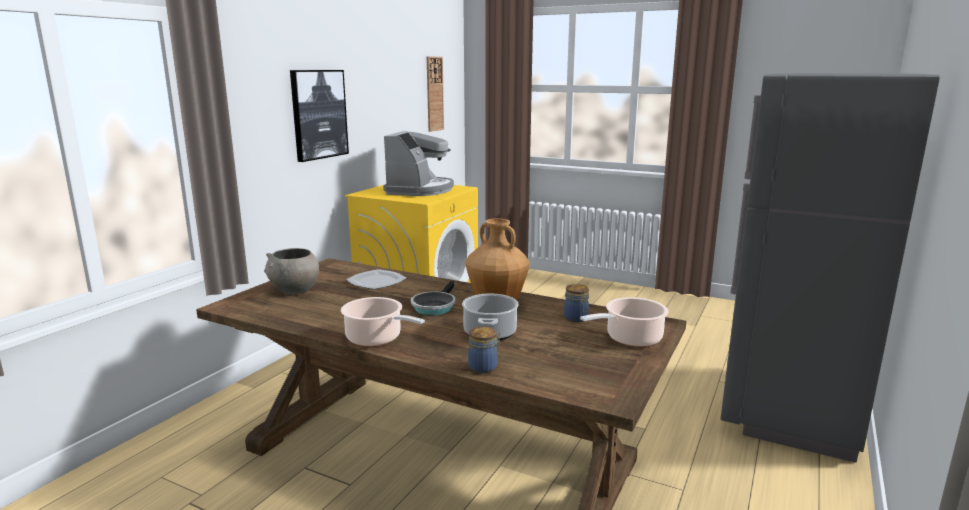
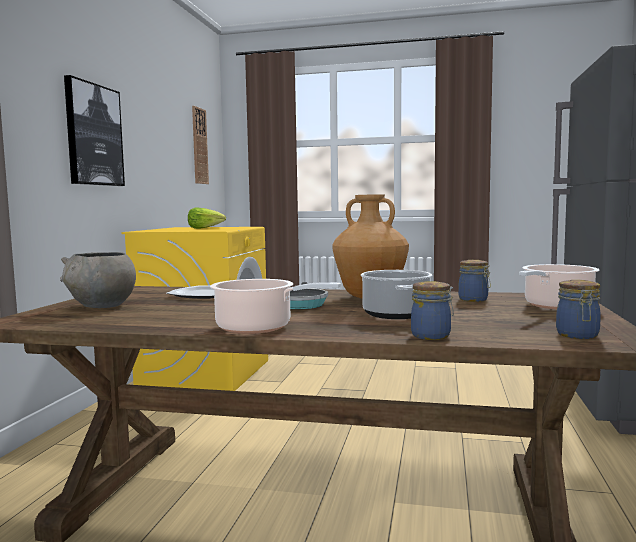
camera: 15 degrees left, 10 degrees down
coffee machine [383,131,454,196] -> lettuce [188,208,226,229]
none -> jar [556,280,601,339]

